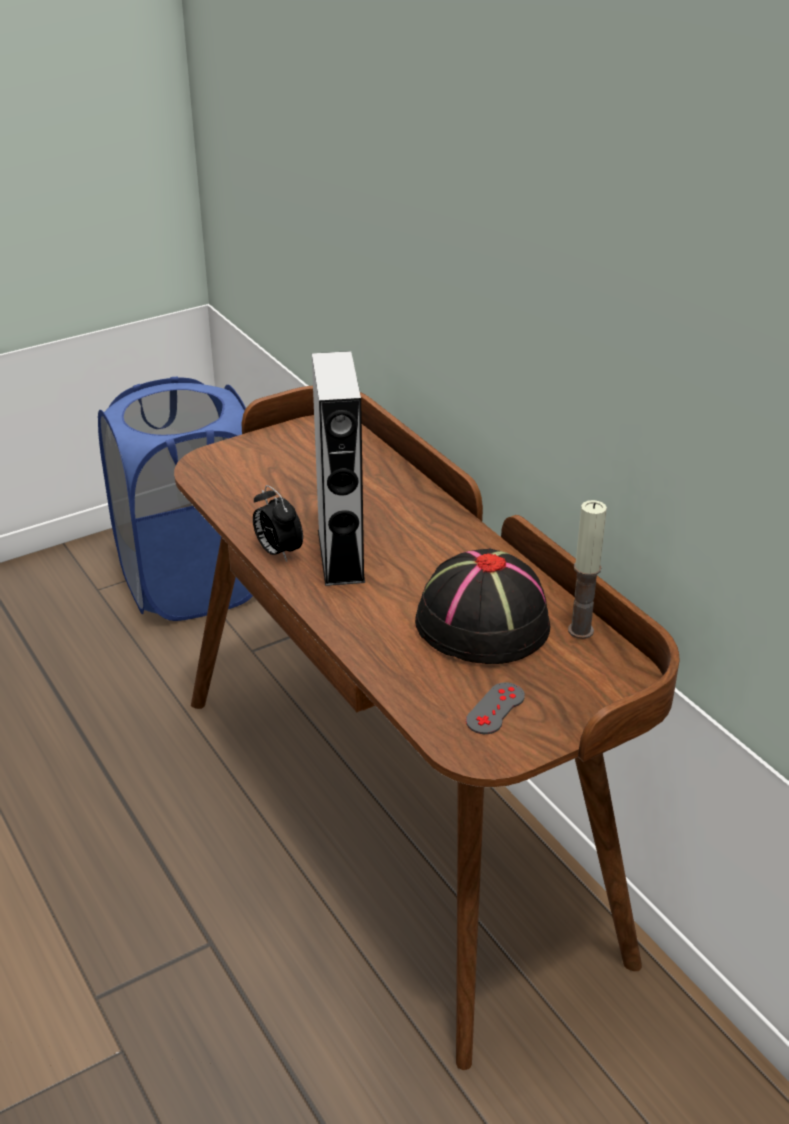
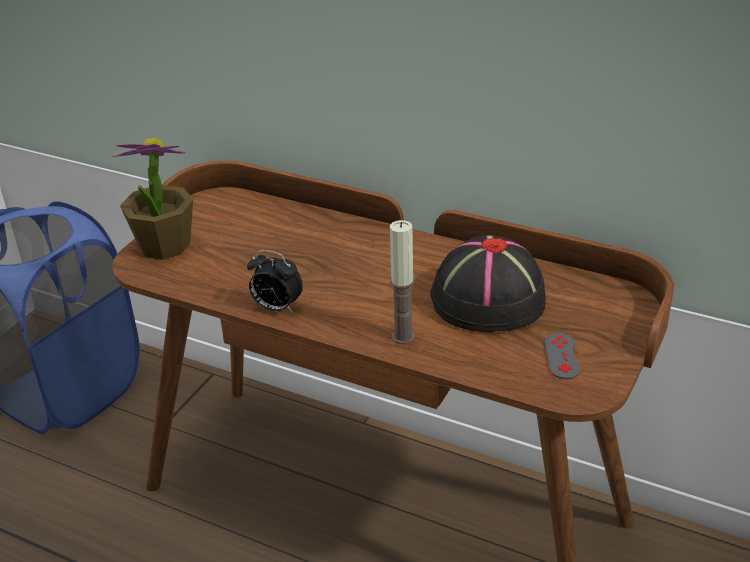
camera: 30 degrees left, 0 degrees up
grey speaker [312,351,365,586] -> none
candle [568,500,607,639] -> candle moved to [390,220,415,344]
none -> potted plant [112,138,193,260]

